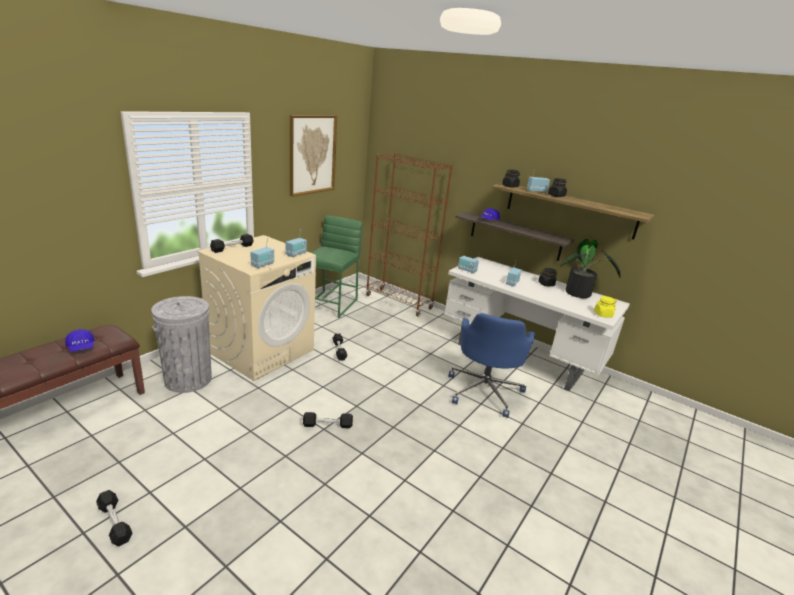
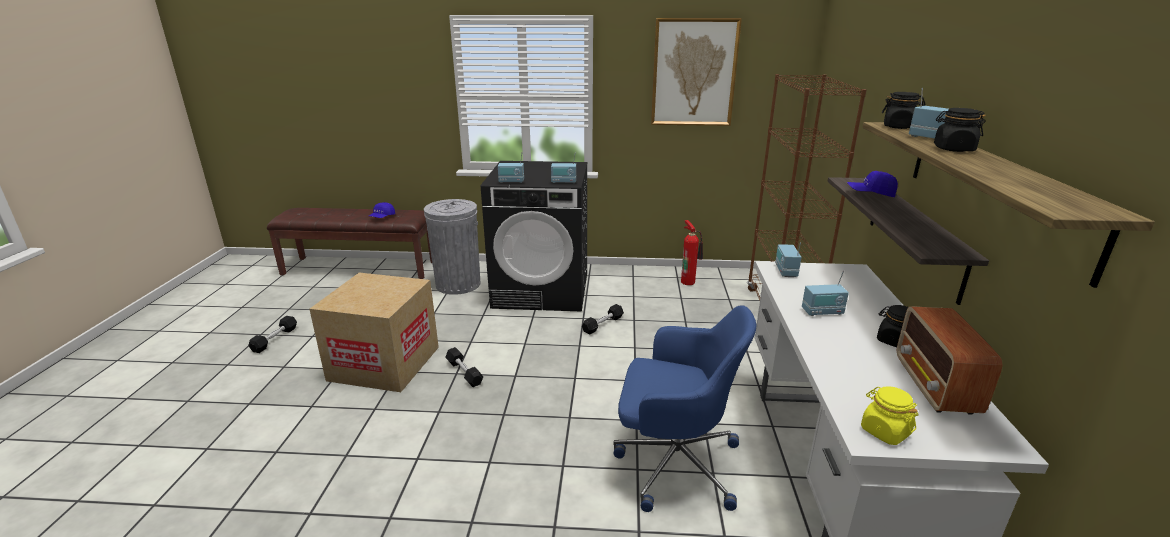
camera: 60 degrees right, 0 degrees up
beige washing machine [197,235,316,381] -> black washing machine [481,161,588,312]
black dumbbell [210,234,254,253] -> none
green stool [311,216,363,318] -> fire extinguisher [681,220,703,285]
blue office chair [448,313,535,418] -> blue office chair turned 150 degrees counterclockwise [613,306,757,512]
potted plant [560,239,620,298] -> radio [897,306,1003,415]
none -> cardboard box [309,273,439,392]

